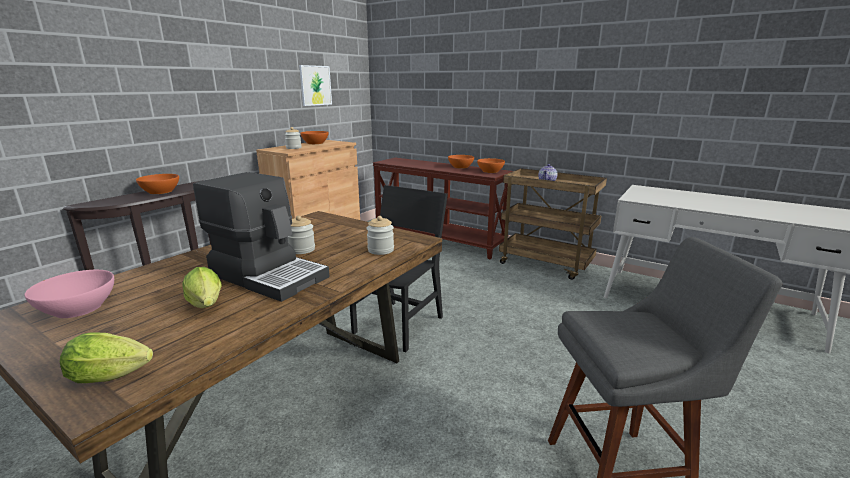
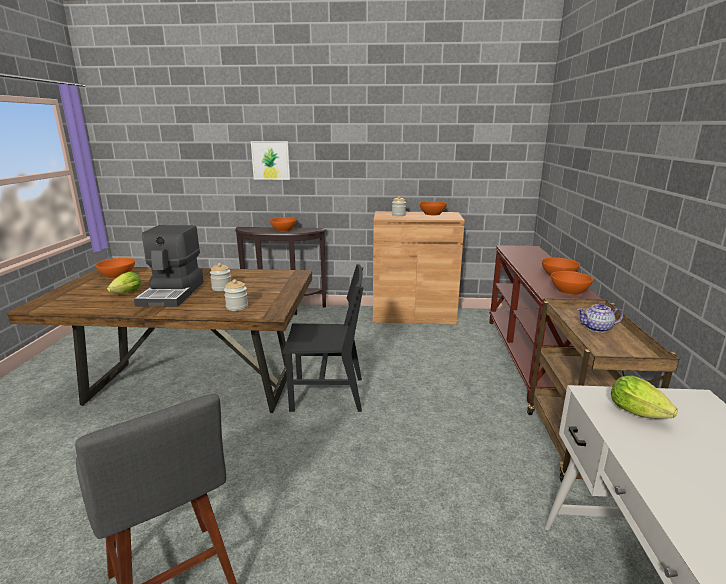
camera: 60 degrees right, 0 degrees up
pink bowl [25,270,114,318] -> orange bowl [96,258,135,279]
lettuce [60,332,153,383] -> lettuce moved to [611,375,678,419]
picture [299,65,332,106] -> picture moved to [251,141,290,180]

